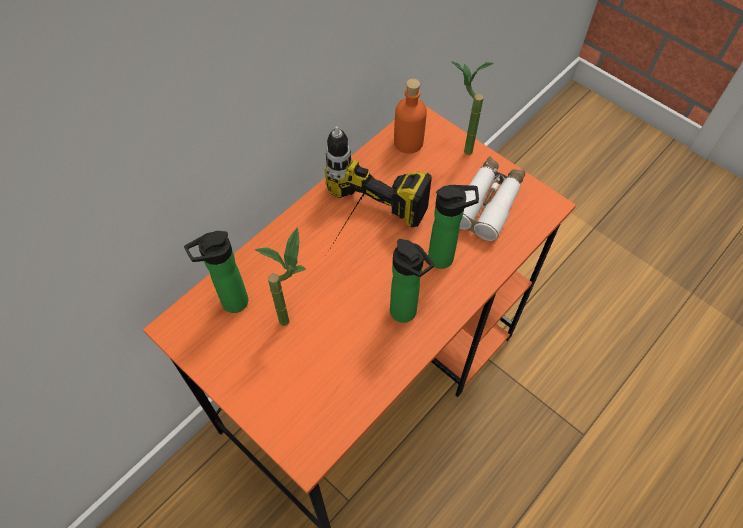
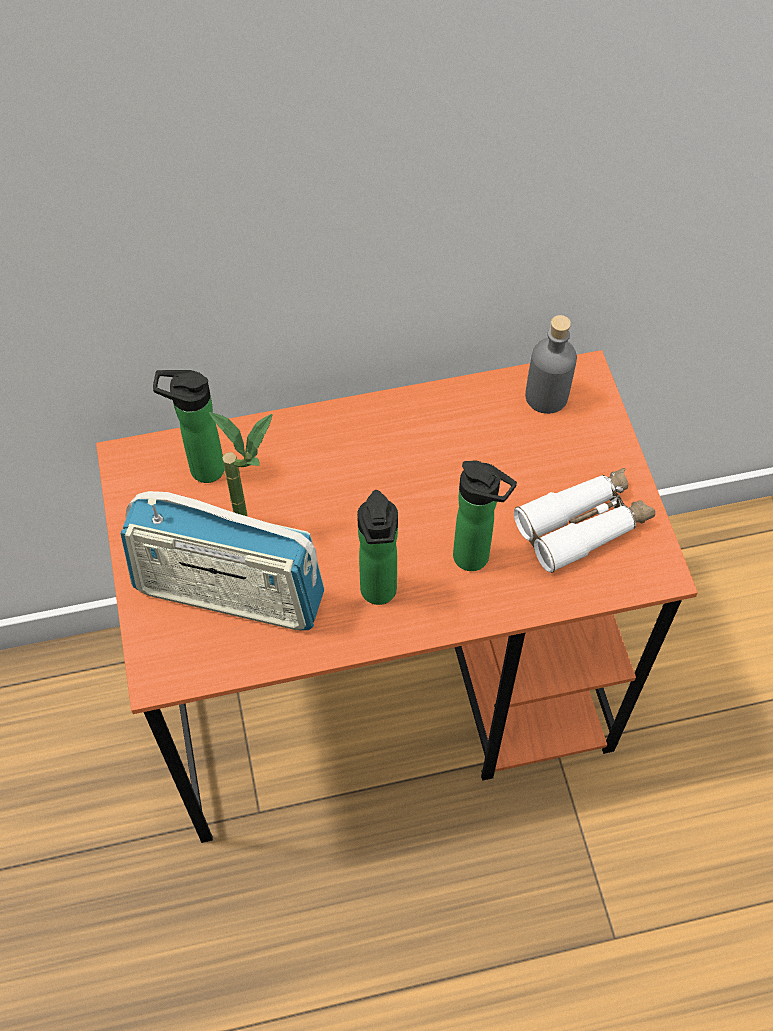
camera: 35 degrees right, 0 degrees up
power drill [324,126,432,250] -> none
orange bottle [394,79,427,154] -> grey bottle [525,315,577,414]
potted plant [451,61,494,155] -> none
none -> radio [121,491,324,630]

